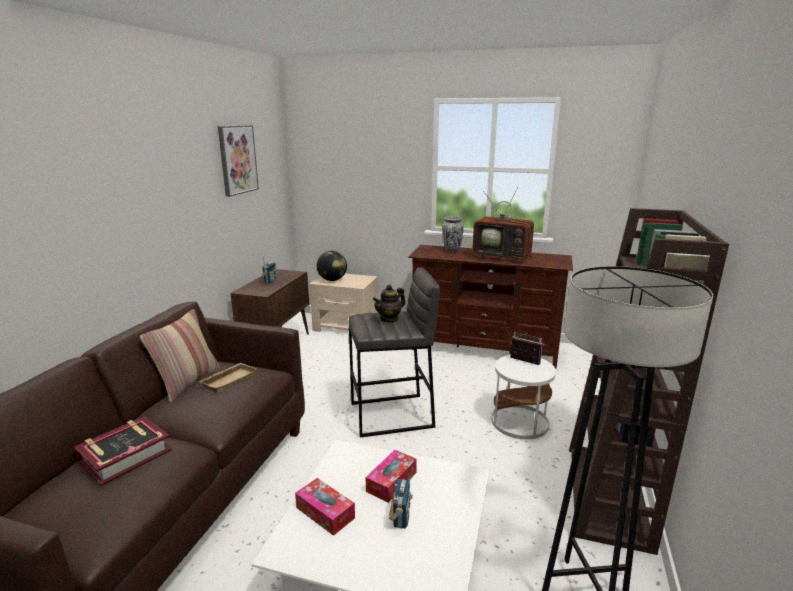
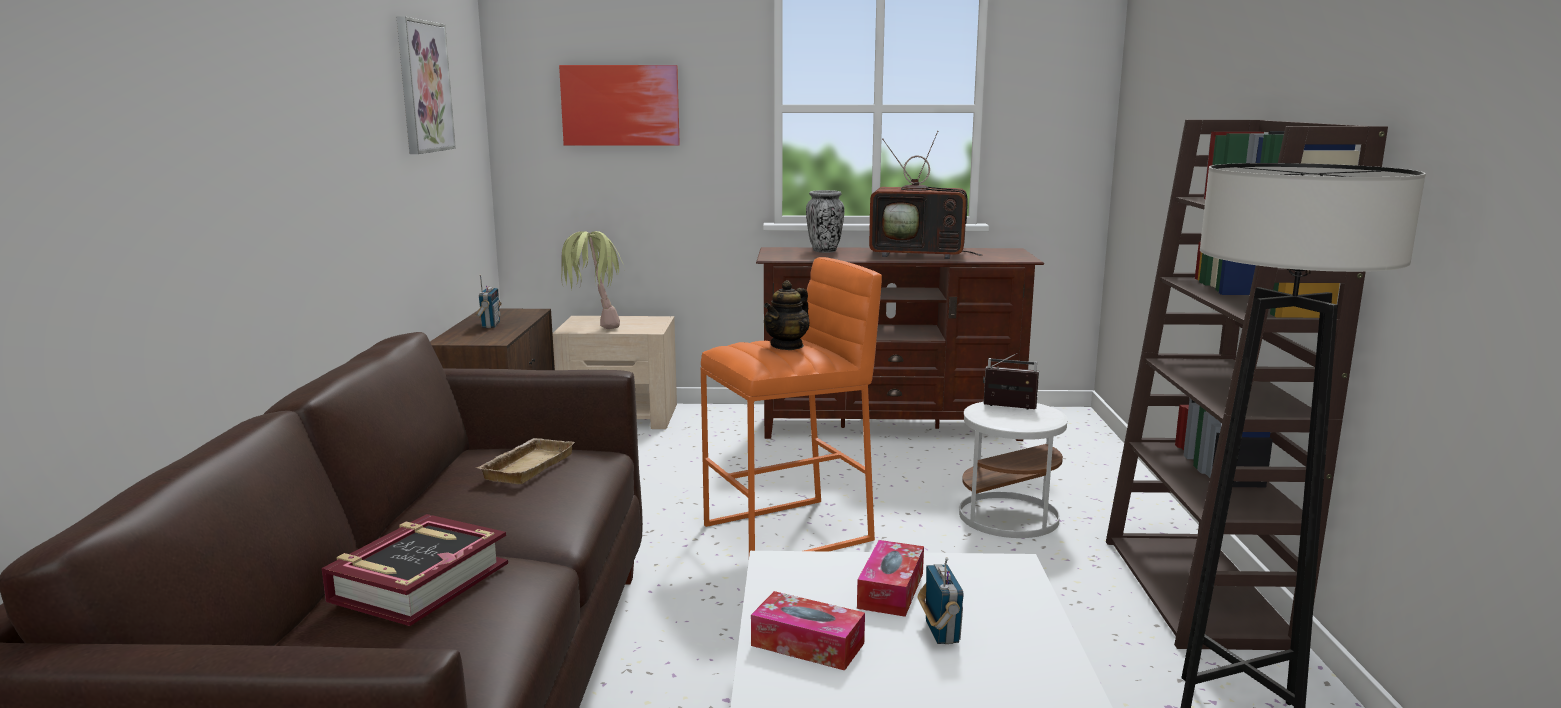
camera: 15 degrees left, 5 degrees down
pillow [140,309,220,402] -> none
globe [317,251,347,281] -> potted plant [561,231,624,329]
grey stool [348,267,440,438] -> orange stool [701,257,882,554]
none -> picture [559,65,680,146]

